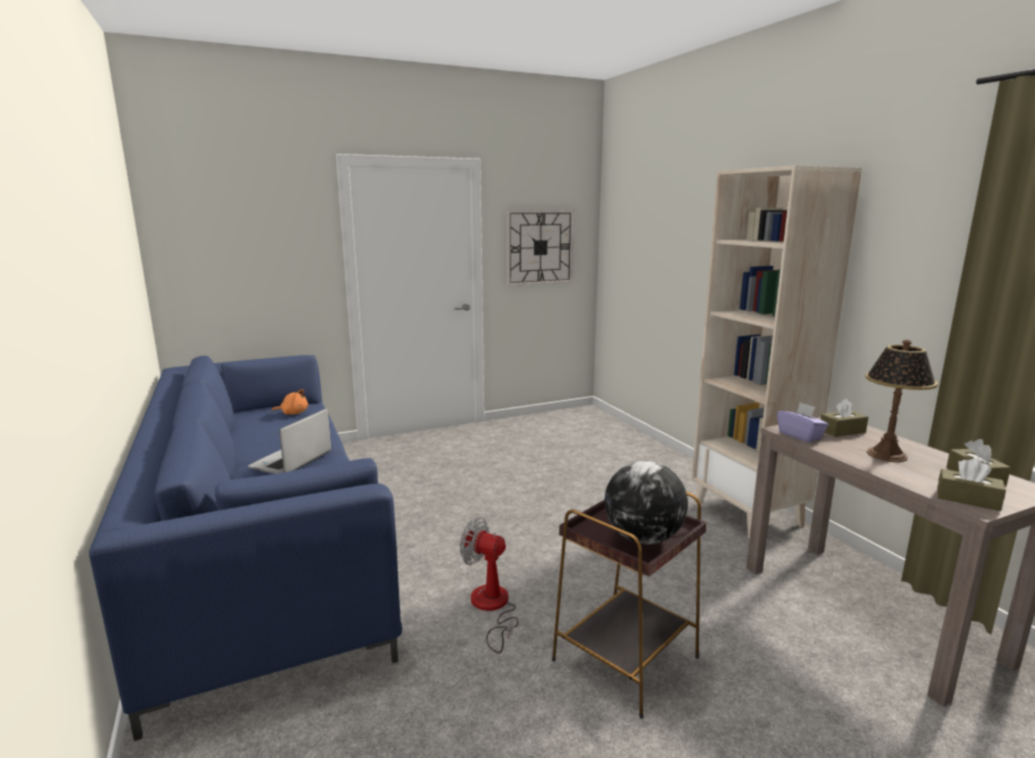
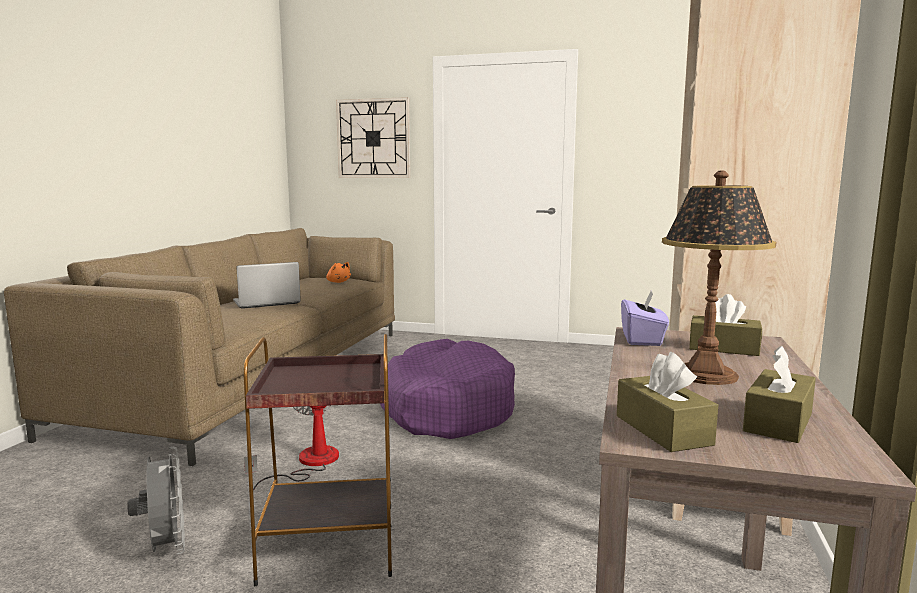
camera: 40 degrees right, 5 degrees down
blue sofa [89,355,402,741] -> brown sofa [4,228,395,466]
wall clock [507,210,574,286] -> wall clock moved to [336,97,410,178]
globe [604,461,688,544] -> none
none -> grey fan [127,447,185,555]
none -> purple dog bed [380,339,515,439]

